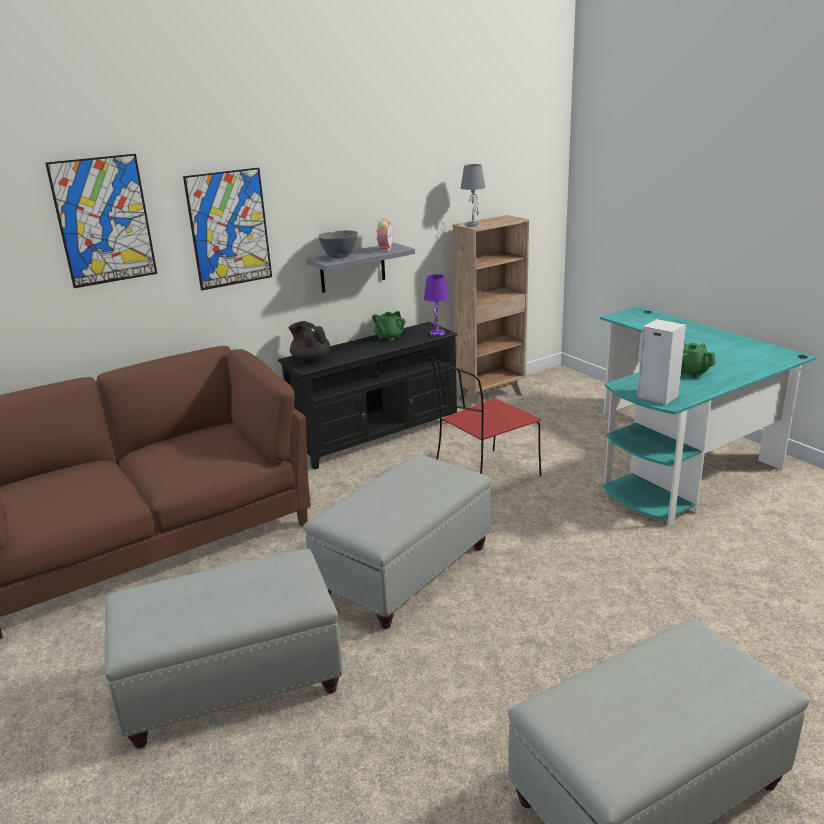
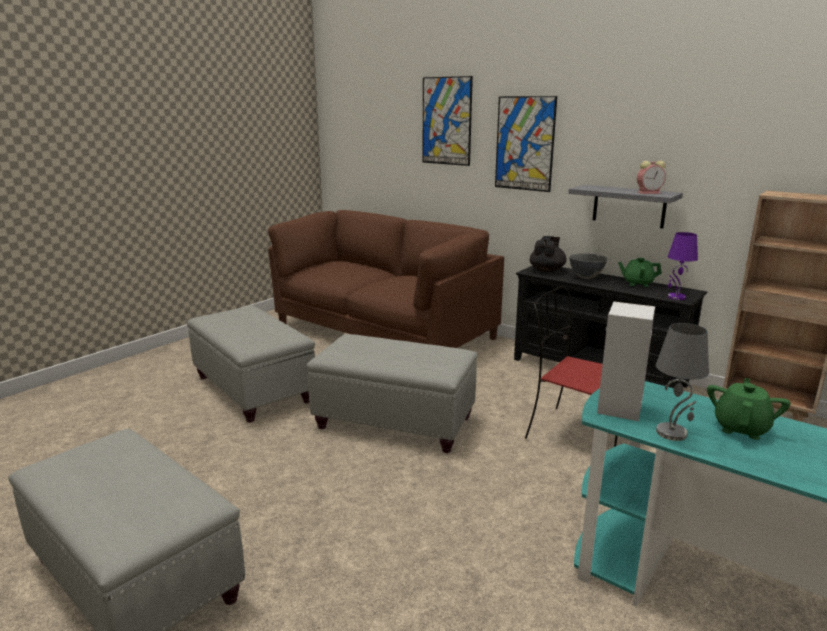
camera: 70 degrees right, 5 degrees down
grey bowl [318,230,358,258] -> grey bowl moved to [569,253,607,279]
grey table lamp [461,164,485,227] -> grey table lamp moved to [656,323,709,441]

